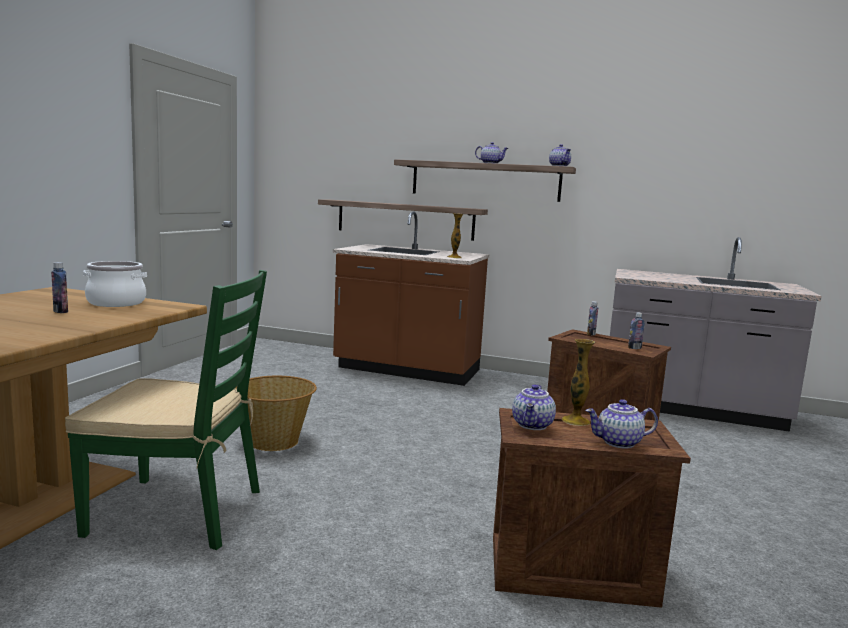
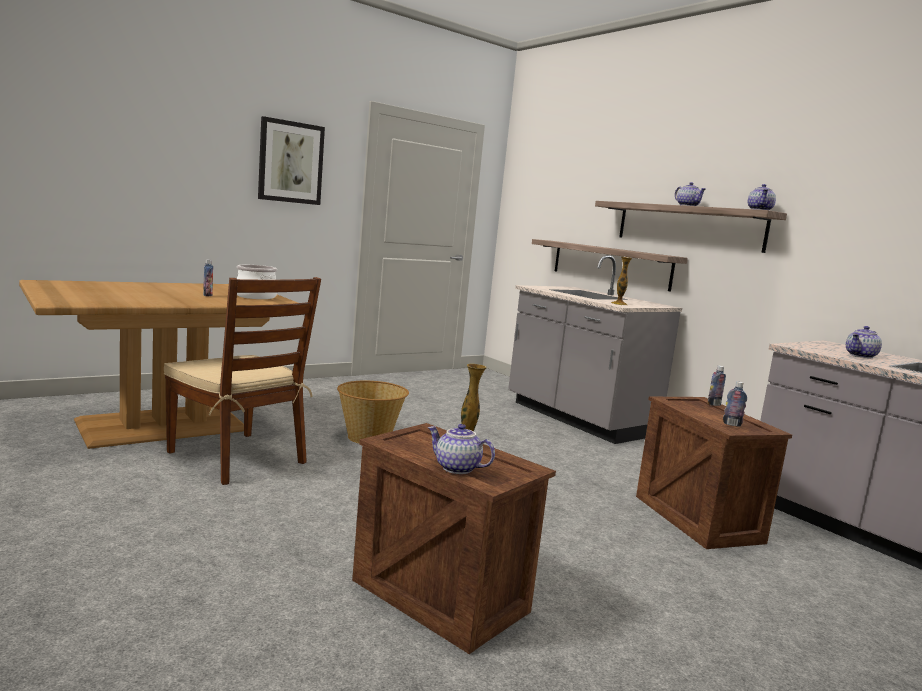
camera: 35 degrees right, 0 degrees up
green chair [65,270,267,550] -> brown chair [164,277,321,485]
brown counter [333,212,489,386] -> grey counter [508,255,682,444]
teapot [512,384,556,430] -> teapot moved to [846,326,882,358]
none -> picture [258,116,325,205]

